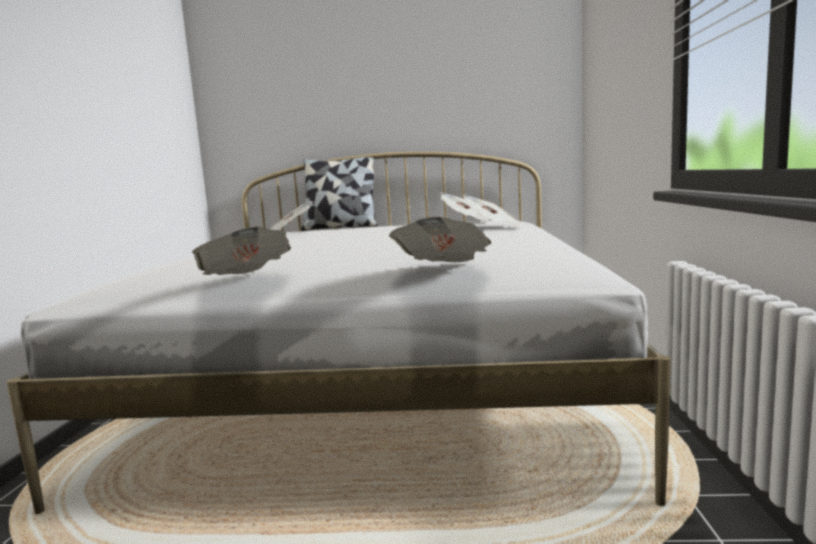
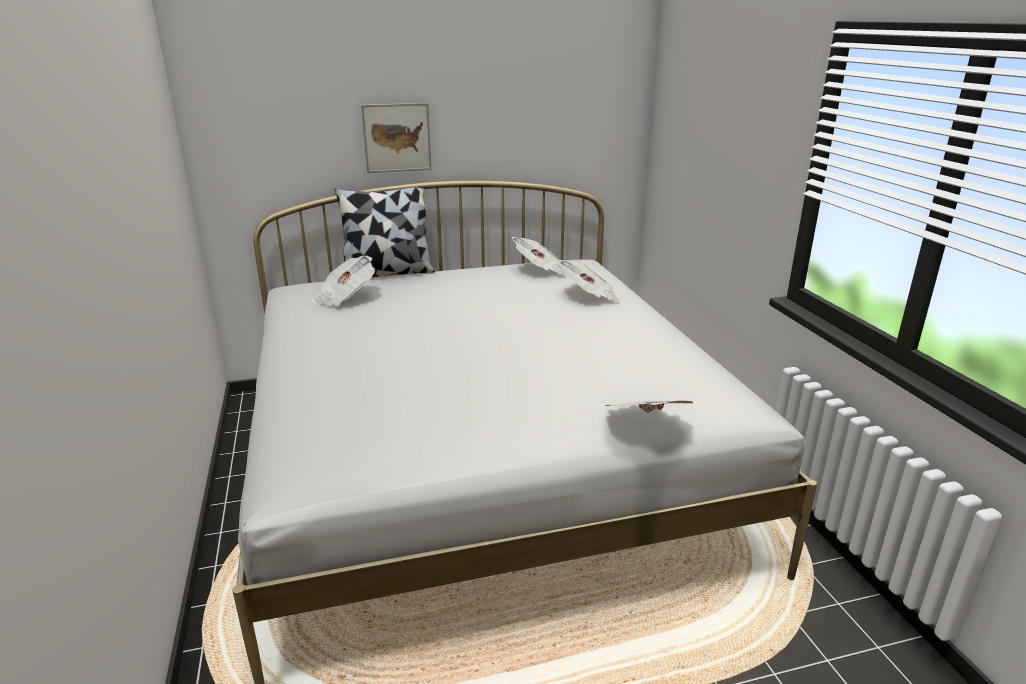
camera: 20 degrees left, 15 degrees up
newspaper [192,227,291,275] -> none
none -> picture [361,103,432,173]

